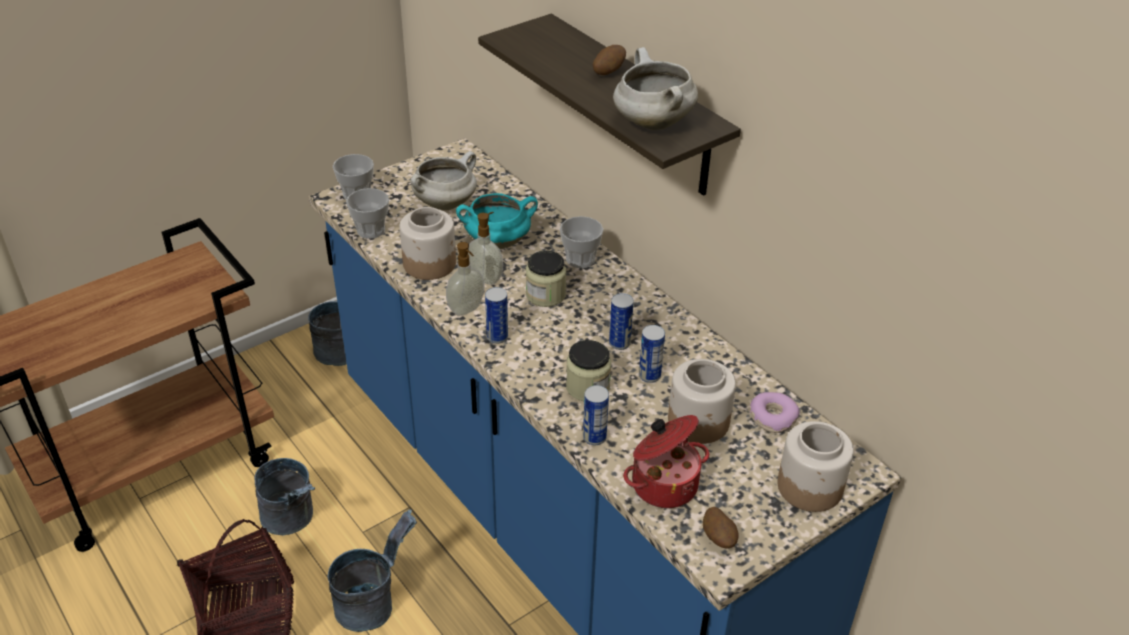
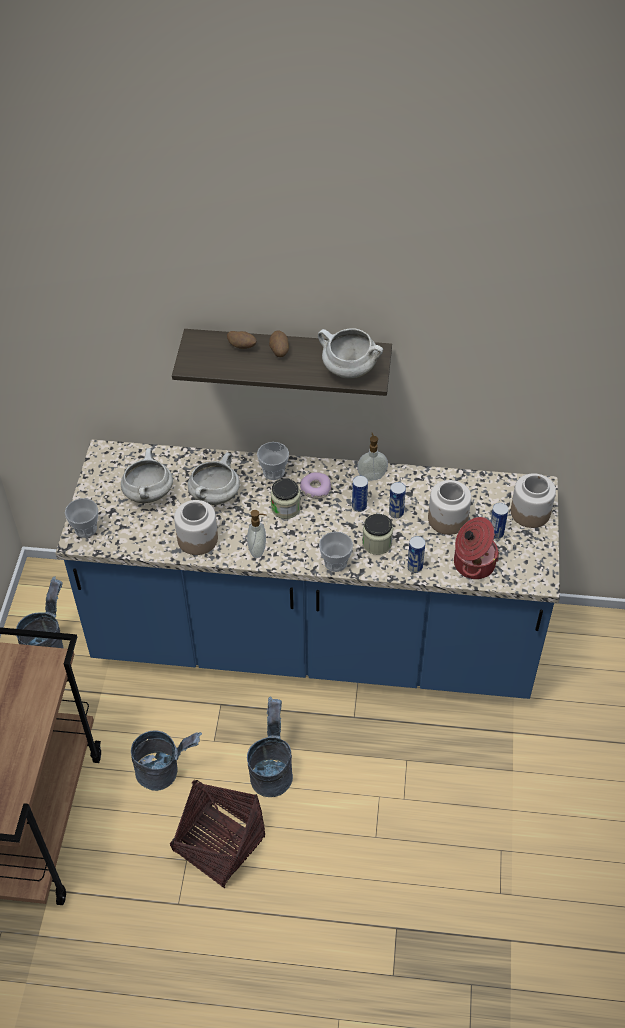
camera: 45 degrees left, 10 degrees up
cup [346,188,389,239] -> cup moved to [319,532,353,572]
turquoise cooking pot [456,193,538,249] -> white cooking pot [188,452,240,505]
soap dispenser [468,212,503,285] -> soap dispenser moved to [357,433,388,481]
can [485,287,508,344] -> can moved to [491,503,509,539]
potato [703,507,739,548] -> potato moved to [227,331,257,349]
donut [750,392,800,433] -> donut moved to [300,472,331,499]

